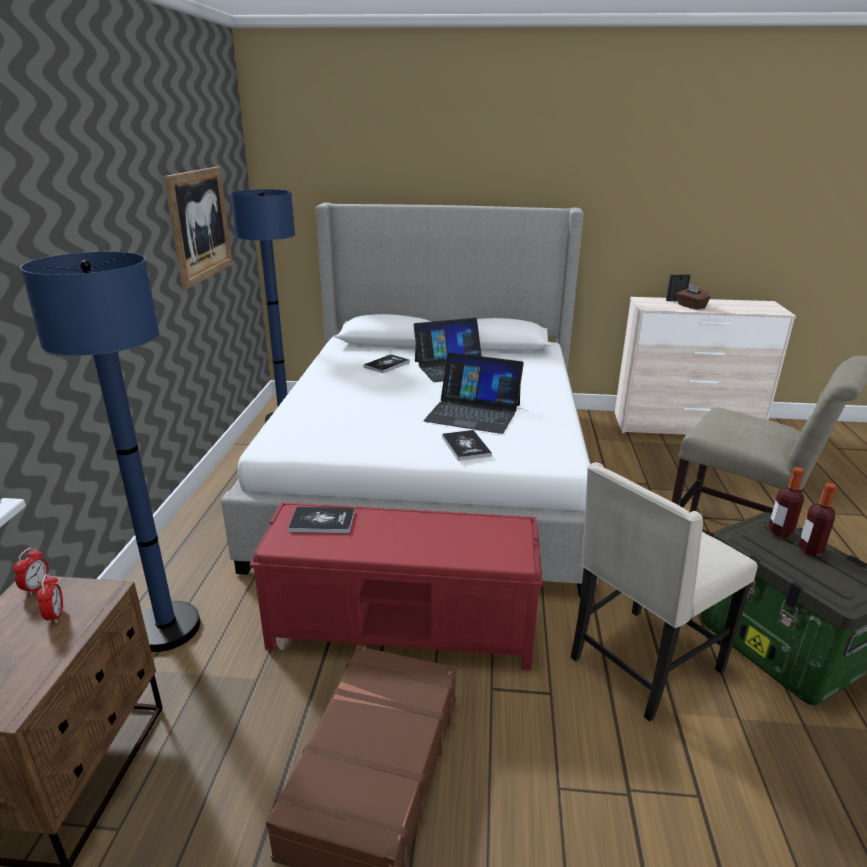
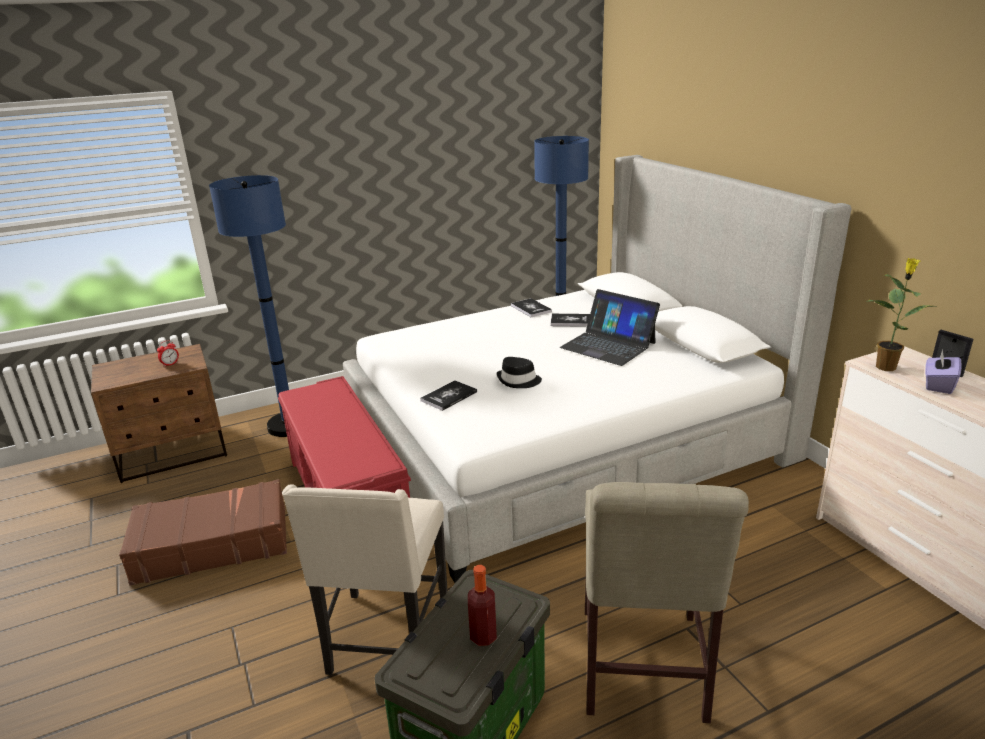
camera: 60 degrees right, 0 degrees up
alarm clock [13,547,49,595] -> none
picture [164,167,232,290] -> none
book [288,507,355,533] -> book moved to [511,298,552,317]
laptop [423,352,524,434] -> black hat [497,357,542,388]
beige chair [571,462,757,722] -> beige chair turned 105 degrees counterclockwise [282,485,448,675]
brown tissue box [677,284,711,310] -> purple tissue box [925,349,961,394]
bottle [768,467,804,538] -> none
none -> potted plant [866,258,937,371]

